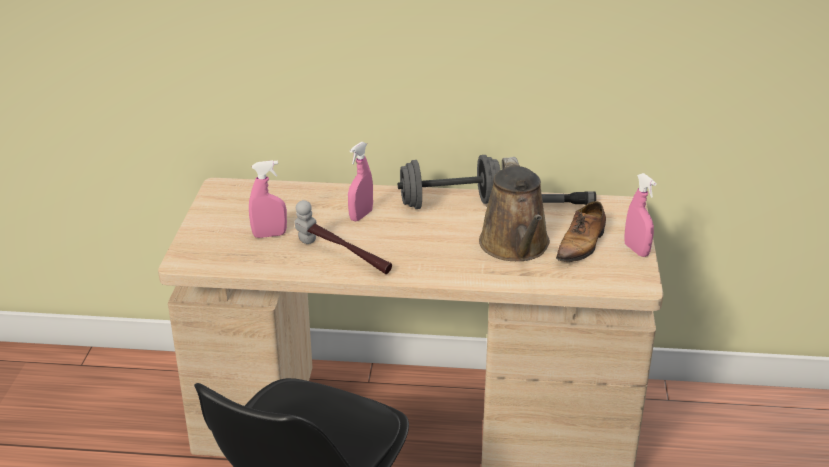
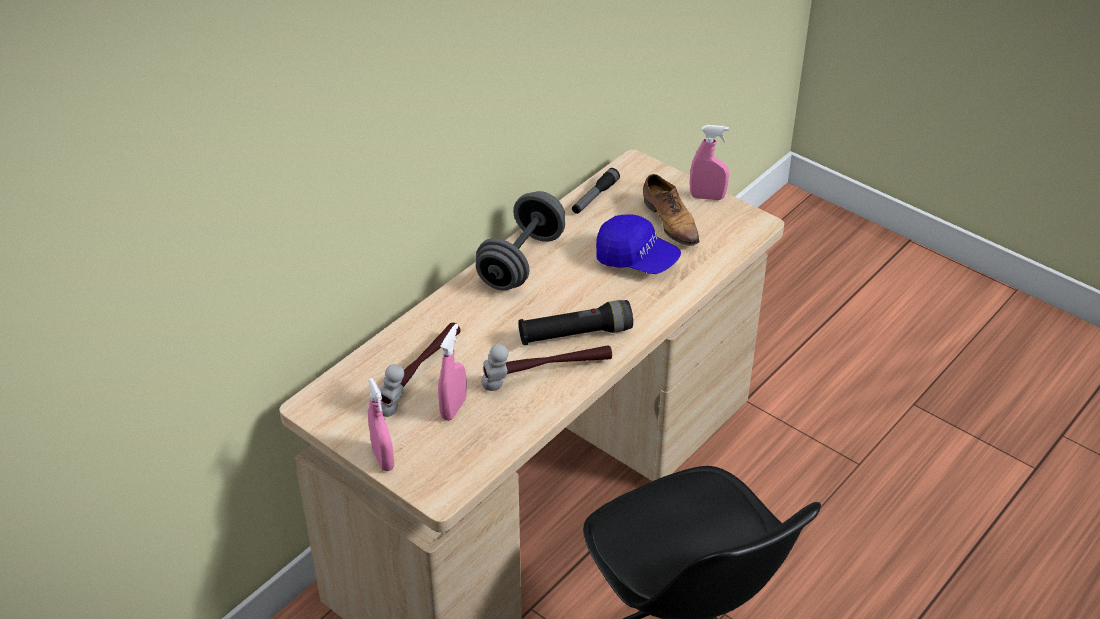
camera: 55 degrees left, 10 degrees up
pink spray bottle [348,141,373,221] -> pink spray bottle moved to [368,378,394,471]
brown watering can [479,157,550,261] -> blue cap [596,214,681,274]
none -> hammer [379,323,461,417]
none -> black flashlight [519,300,633,345]

